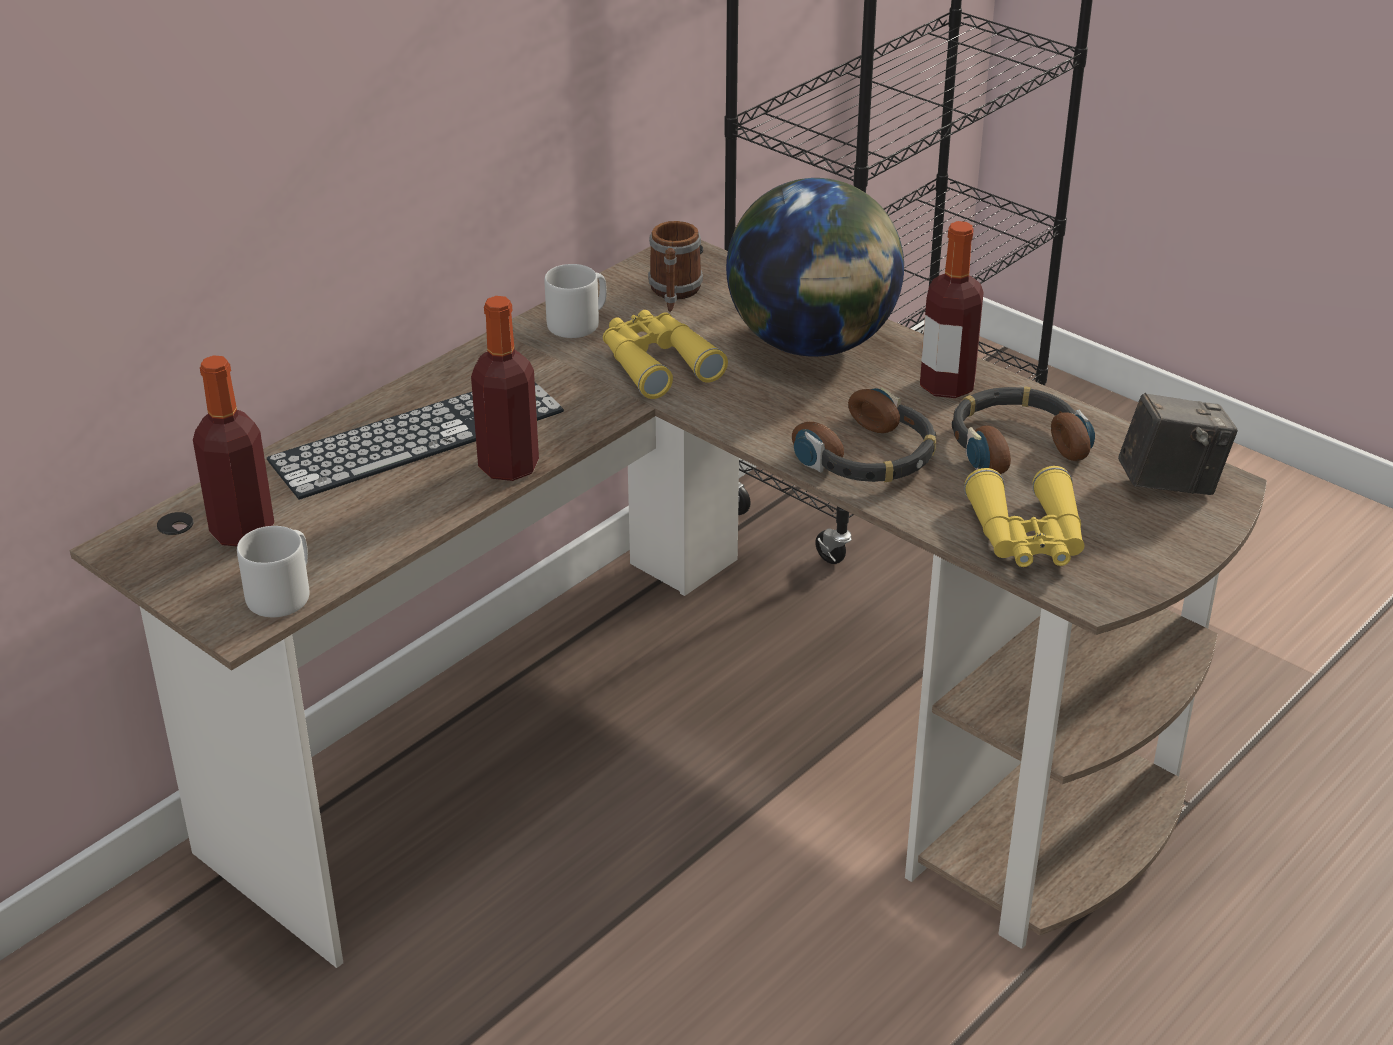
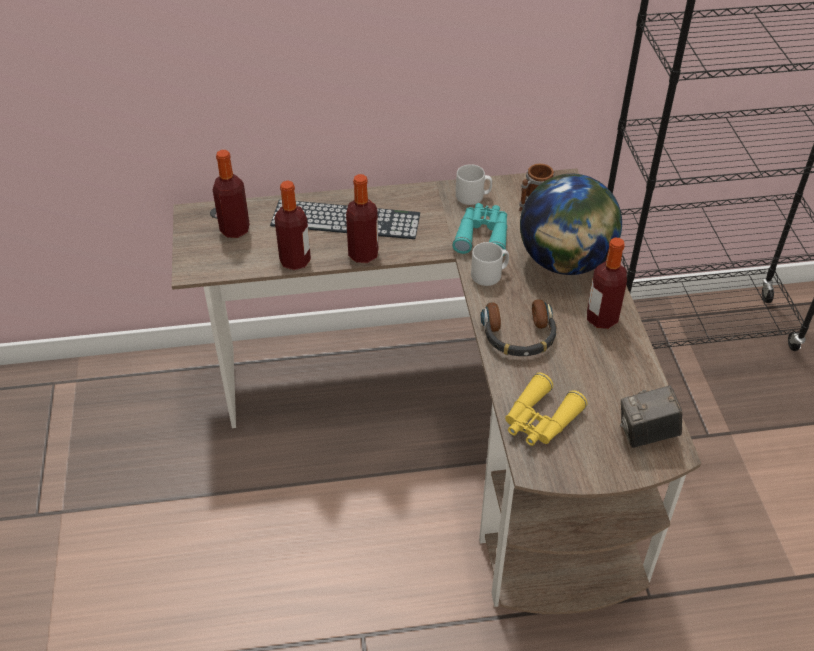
camera: 40 degrees right, 10 degrees up
grey mug [237,526,309,617] -> grey mug moved to [471,242,509,286]
yellow binoculars [603,310,728,399] -> turquoise binoculars [453,203,507,256]
headphones [952,386,1095,474] -> none
camera [1118,393,1238,495] -> camera turned 135 degrees clockwise [620,385,682,448]
none -> bottle [274,180,311,270]

